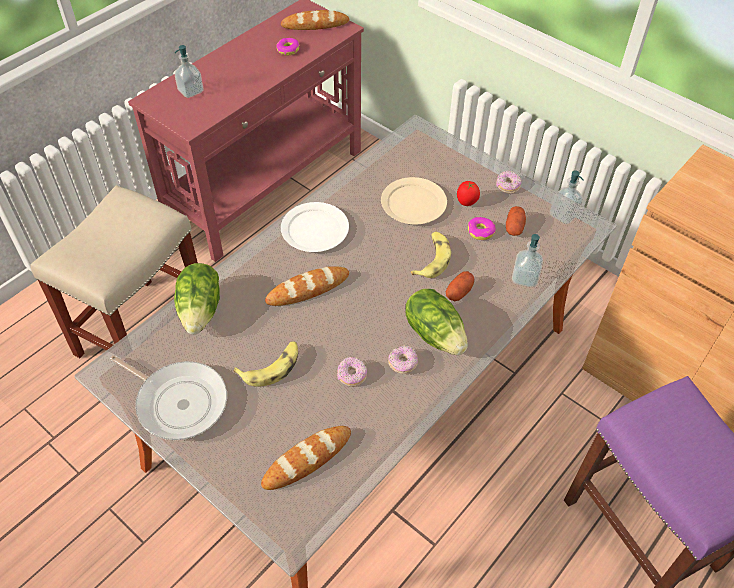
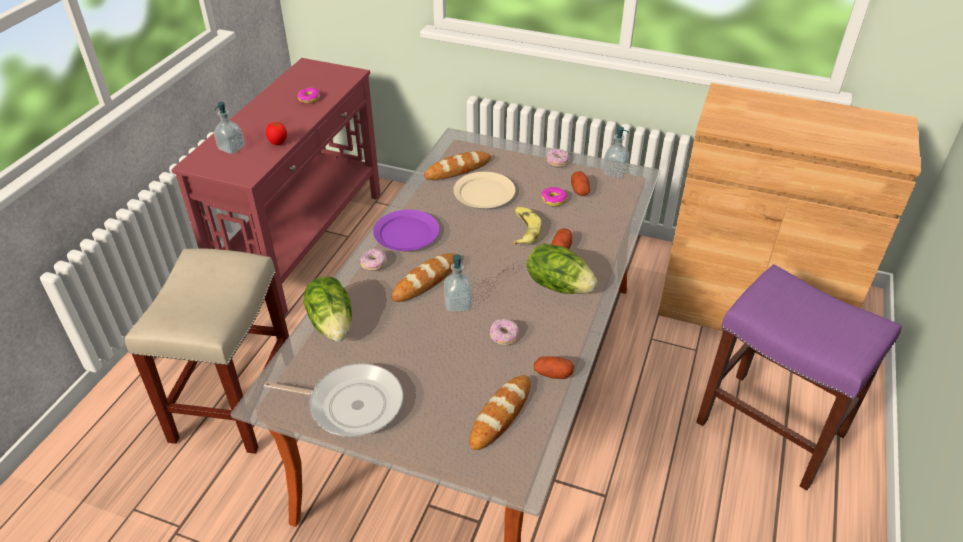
camera: 20 degrees left, 10 degrees down
banana [234,341,298,387] -> none
bread [281,10,349,30] -> bread moved to [424,151,491,180]
white plate [281,202,349,252] -> purple plate [373,210,440,251]
donut [388,345,418,374] -> donut moved to [360,248,387,271]
tomato [457,181,480,206] -> tomato moved to [266,122,287,145]
soap dispenser [512,234,543,288] -> soap dispenser moved to [444,255,472,312]
none -> potato [534,356,574,379]

